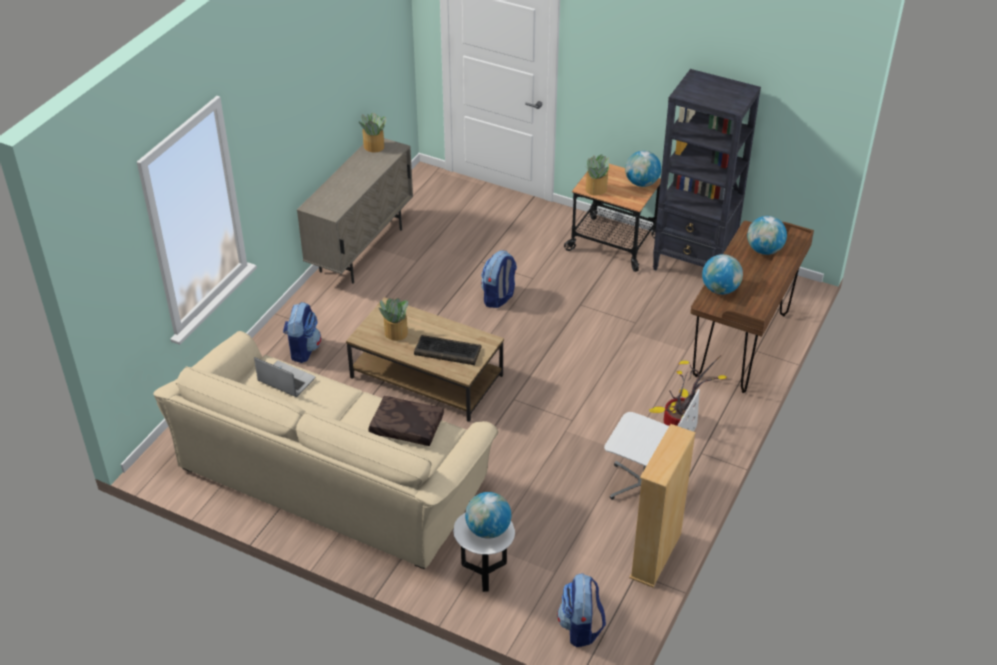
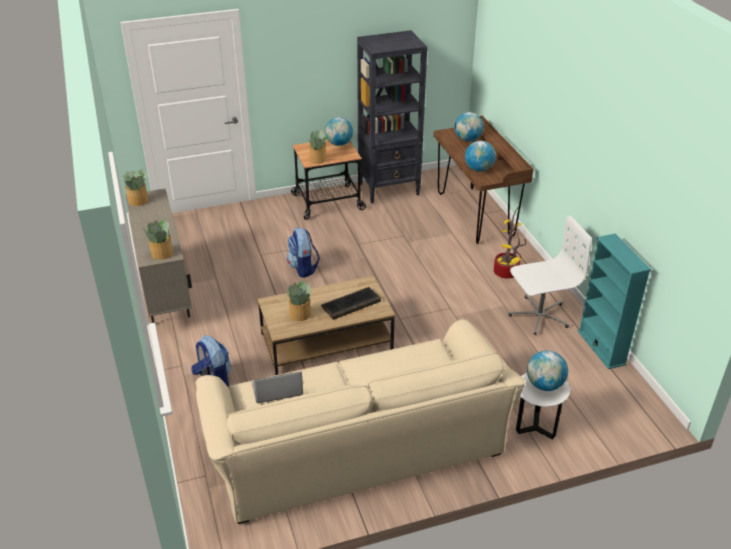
camera: 45 degrees left, 5 degrees down
brown pillow [368,396,444,446] -> none
backpack [557,574,606,647] -> none
beige bookcase [629,424,696,587] -> turquoise bookcase [578,234,651,369]
none -> potted plant [142,219,173,260]

